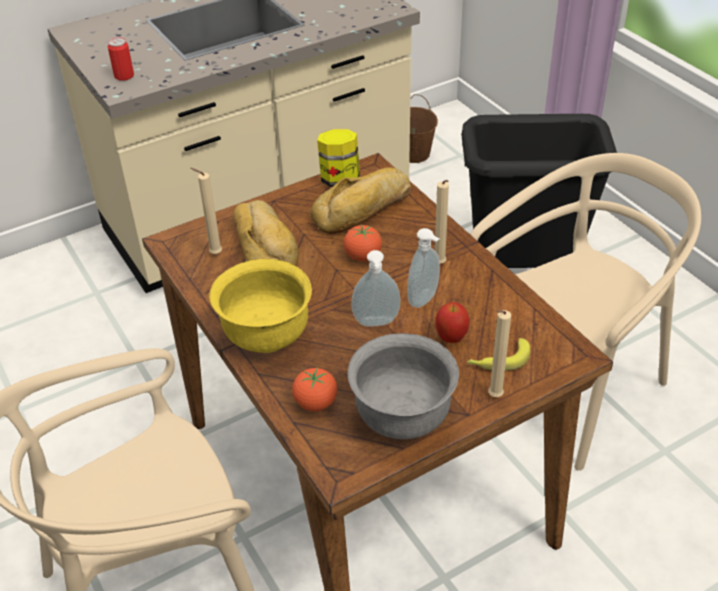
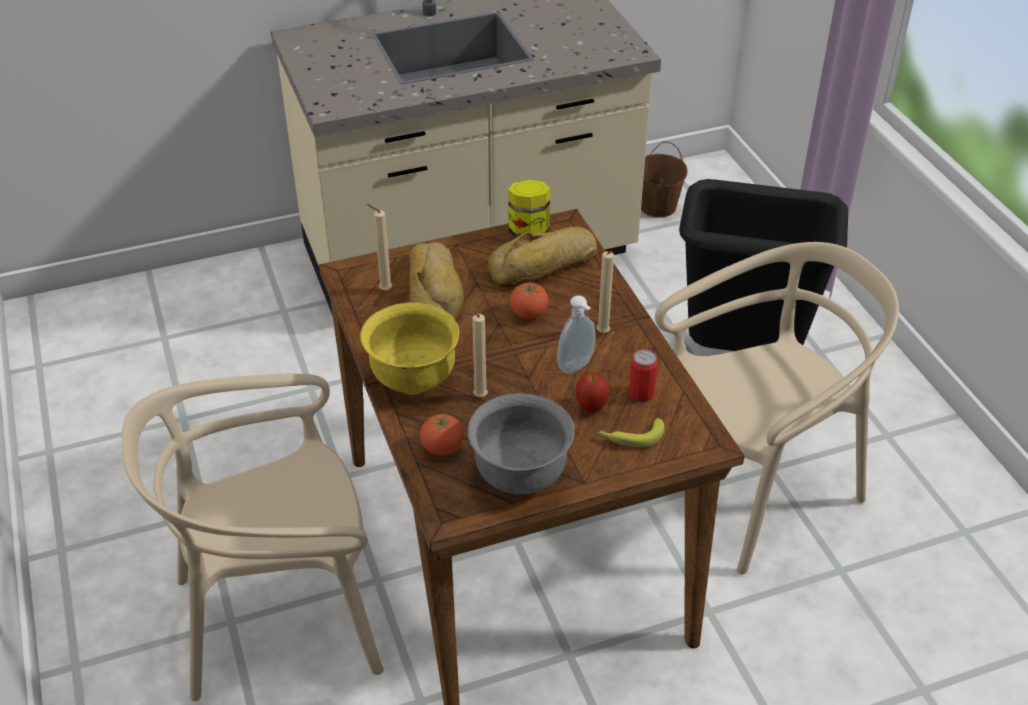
camera: 10 degrees right, 0 degrees up
can [108,37,134,81] -> can moved to [629,349,658,402]
soap dispenser [351,250,400,327] -> none
beige candle [488,310,511,397] -> beige candle moved to [467,312,488,397]

